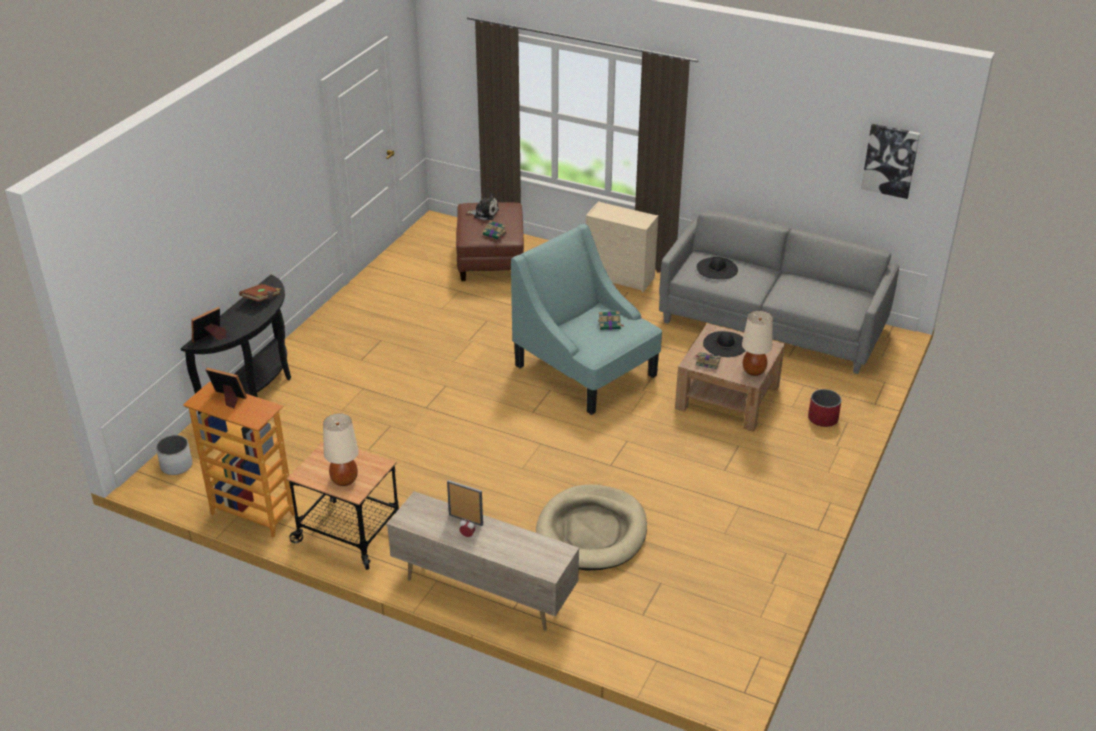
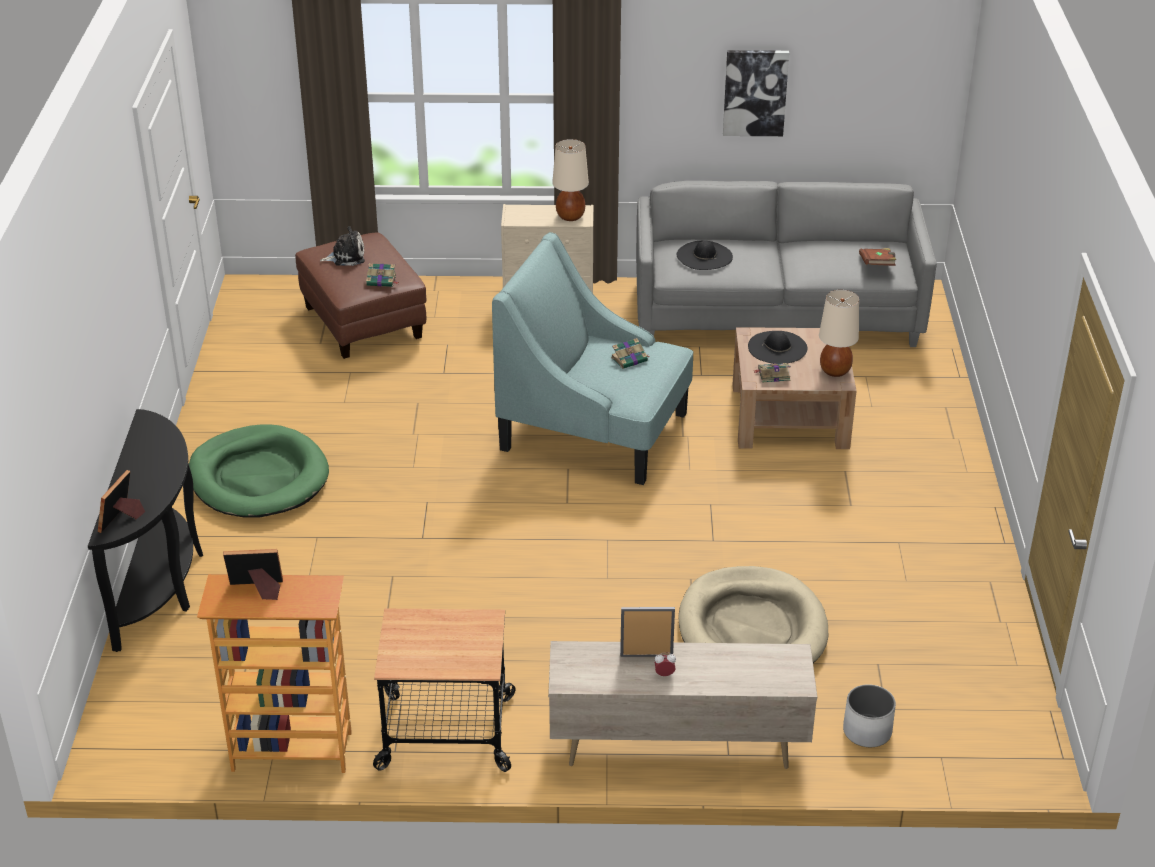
camera: 25 degrees left, 0 degrees up
white planter [156,435,193,475] -> white planter moved to [843,684,896,747]
brown book [239,284,281,302] -> brown book moved to [859,248,896,266]
beige table lamp [323,413,359,486] -> beige table lamp moved to [552,139,589,221]
red planter [808,389,842,427] -> none
picture [861,124,920,199] -> picture moved to [723,50,789,136]
none -> green dog bed [189,424,329,517]

